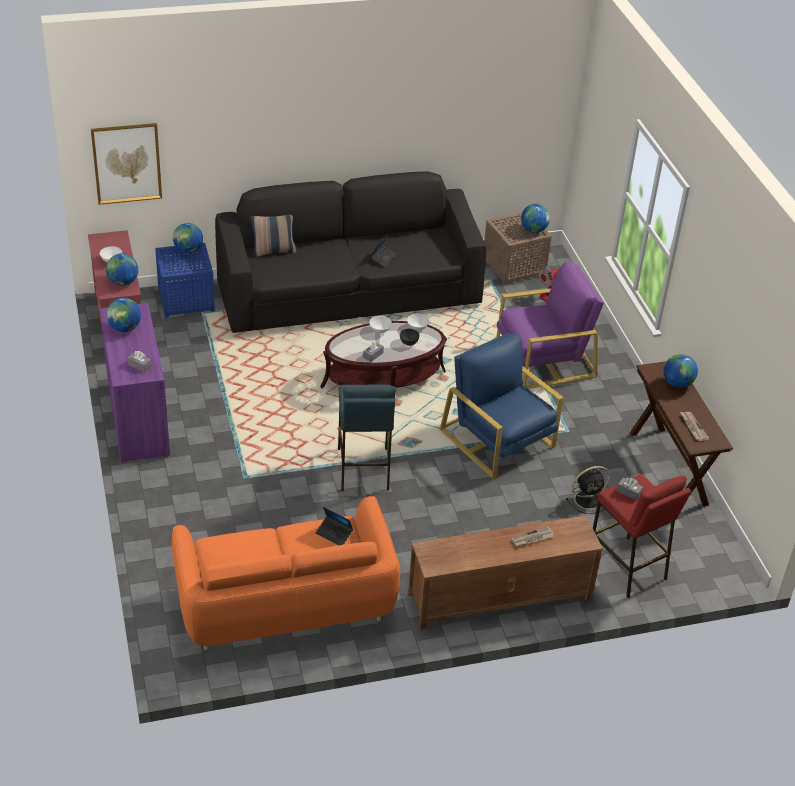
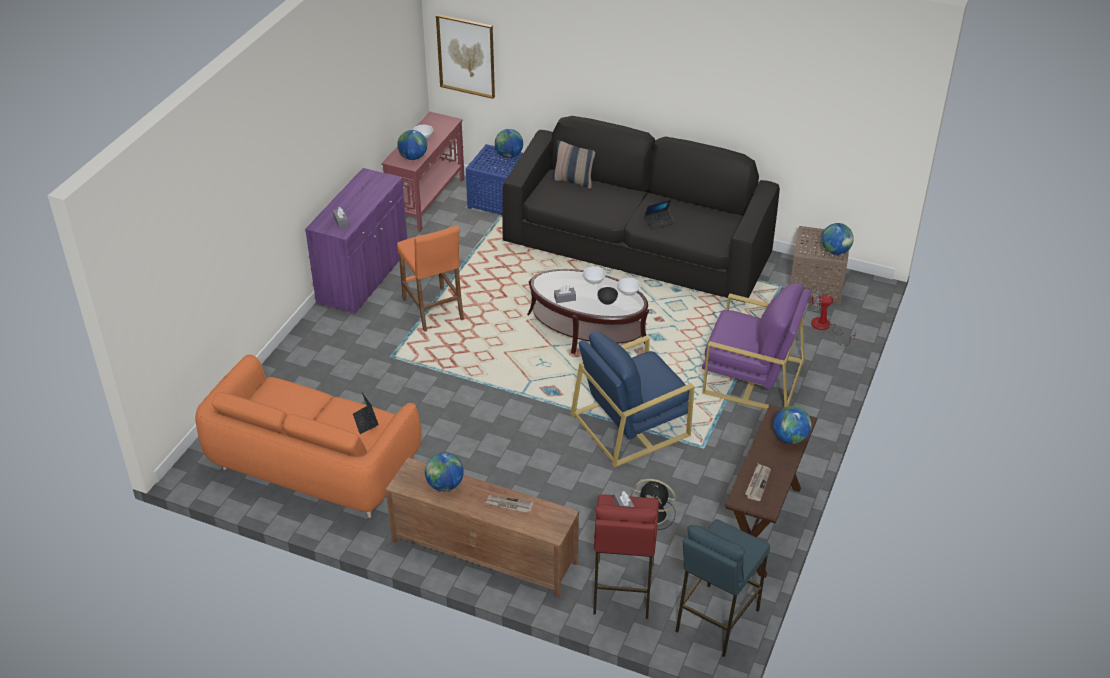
camera: 40 degrees right, 0 degrees up
globe [107,298,141,332] -> globe moved to [425,452,464,491]
blue stool [338,385,396,491] -> blue stool moved to [675,519,770,657]
blue armchair [439,333,563,479] -> blue armchair turned 120 degrees counterclockwise [570,331,694,468]
none -> orange stool [397,226,464,332]

